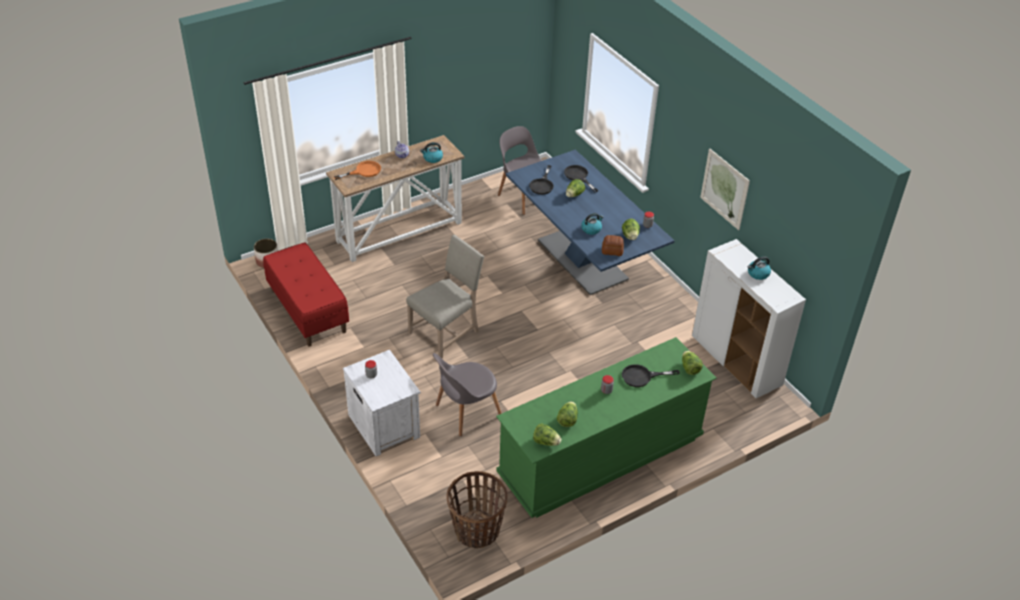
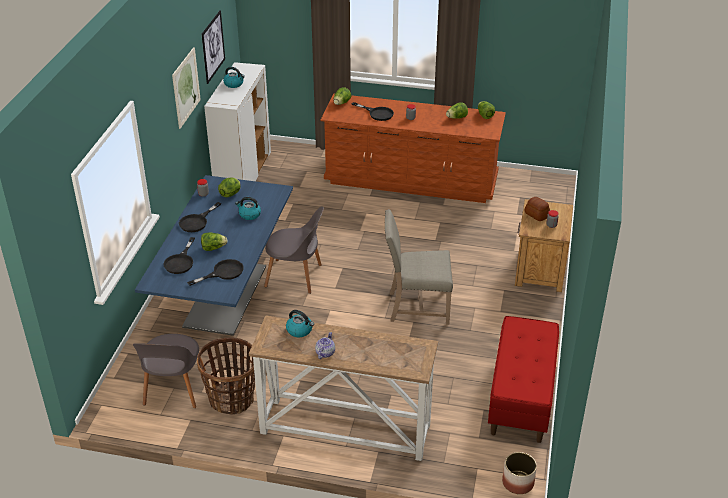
camera: 135 degrees left, 5 degrees down
orange frying pan [334,161,381,180] -> none
white nightstand [343,350,421,456] -> brown nightstand [515,199,573,292]
grey chair [433,353,502,436] -> grey chair moved to [264,206,324,294]
basket [446,471,508,548] -> basket moved to [197,337,255,415]
green dresser [496,337,717,518] -> brown dresser [320,94,506,203]
bread [602,235,624,256] -> bread moved to [525,197,550,221]
none -> black frying pan [179,202,221,232]
none -> picture [202,10,225,84]

